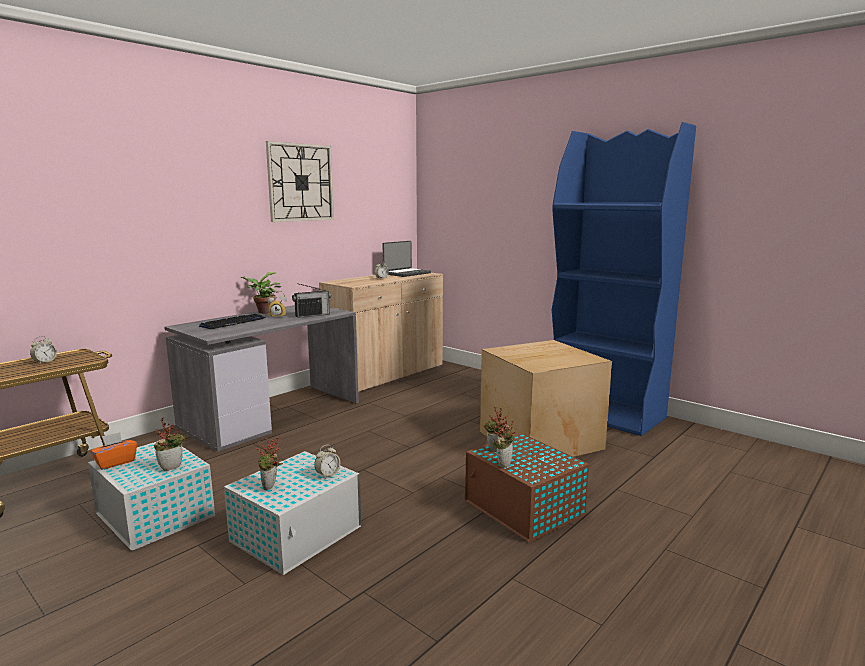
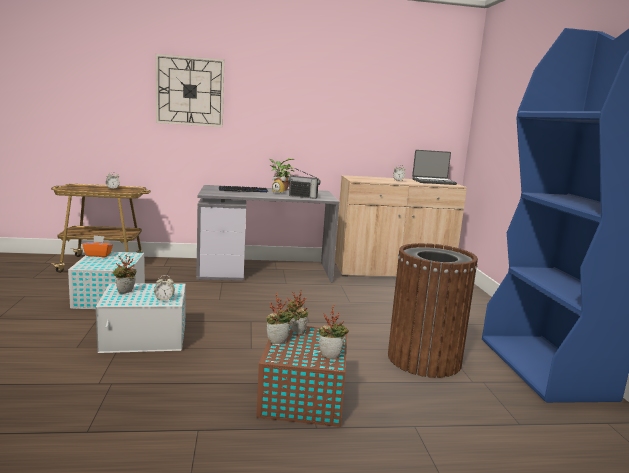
camera: 40 degrees right, 0 degrees up
potted plant [153,418,185,471] -> potted plant moved to [319,305,349,358]
wall clock [266,141,334,222] -> wall clock moved to [156,54,224,127]
cardboard box [480,340,612,457] -> brown trash can [388,243,478,378]

